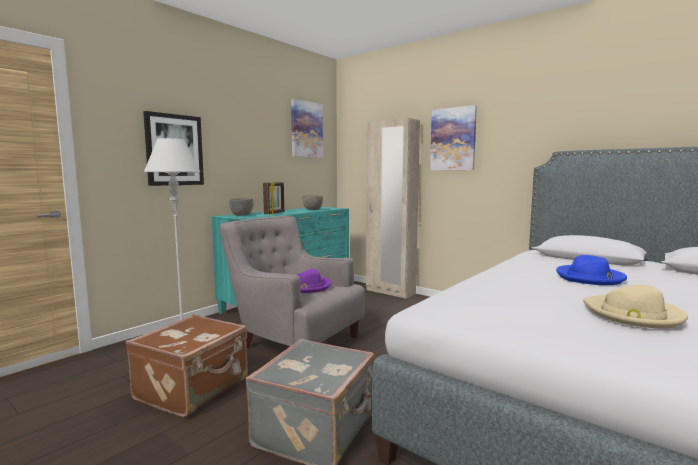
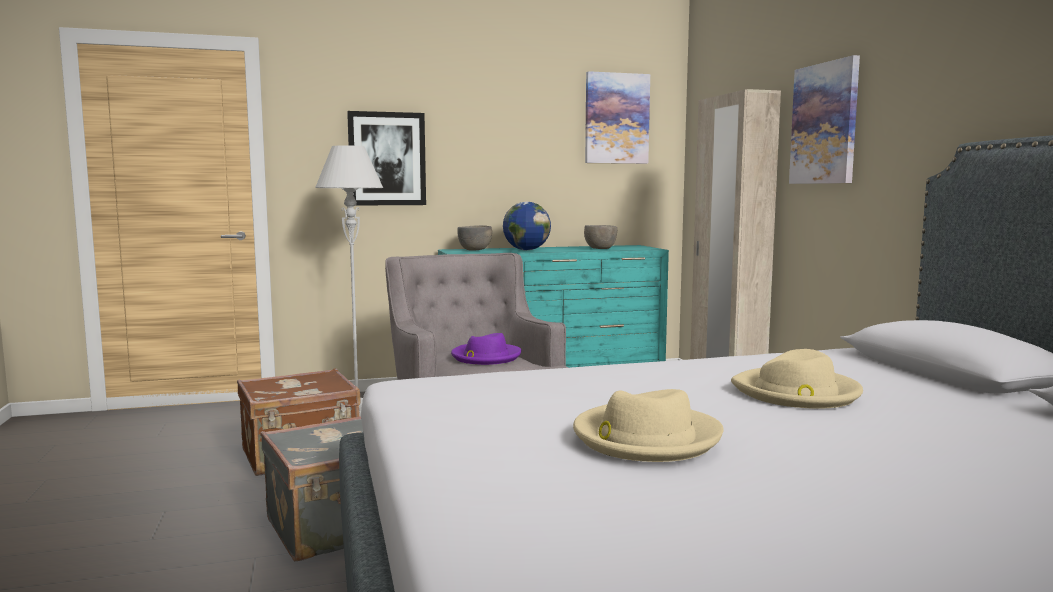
camera: 35 degrees right, 0 degrees up
picture frame [263,182,284,214] -> globe [503,202,551,250]
blue hat [556,255,627,285] -> beige hat [731,349,863,409]

